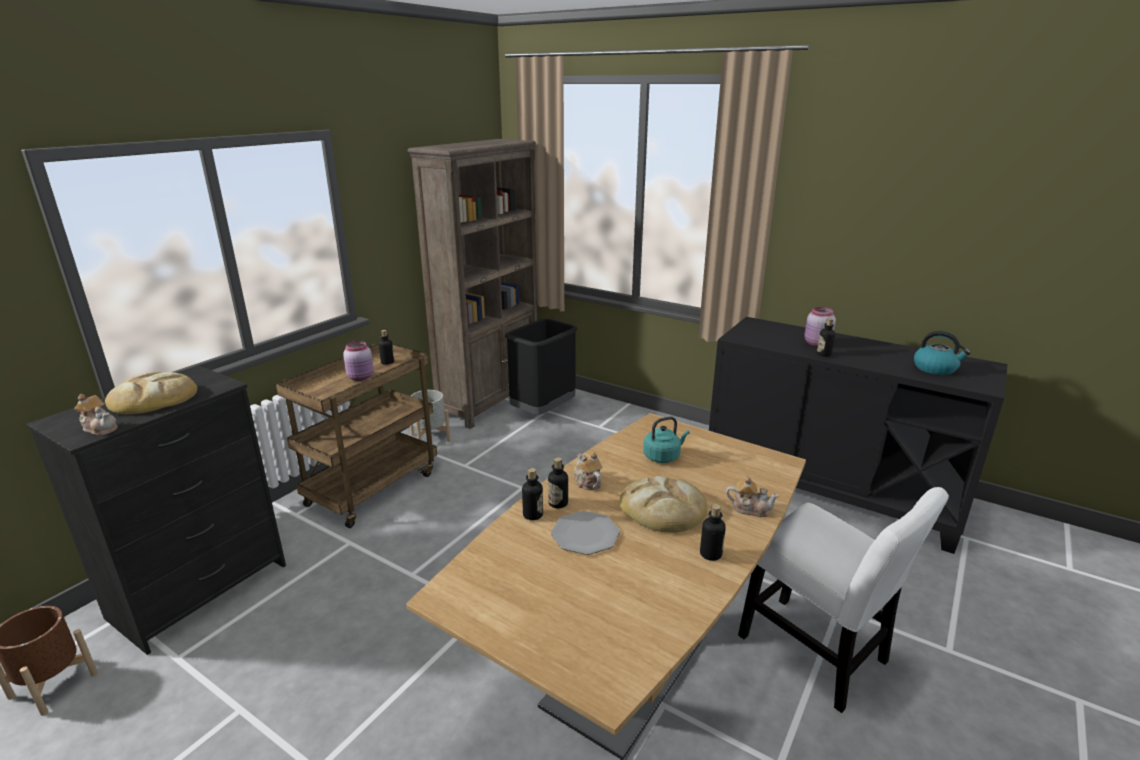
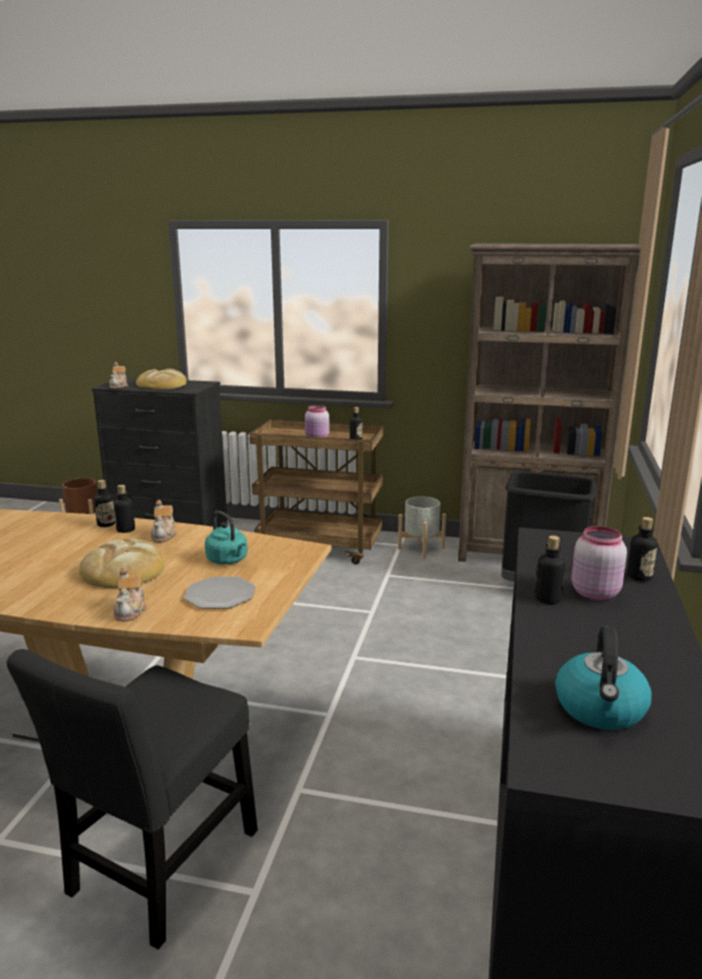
camera: 70 degrees right, 5 degrees down
plate [551,511,620,555] -> plate moved to [184,577,255,609]
teapot [574,452,602,490] -> teapot turned 135 degrees clockwise [151,500,177,542]
bottle [700,504,726,561] -> bottle moved to [627,517,657,582]
white chair [738,487,949,713] -> black chair [7,649,258,949]

